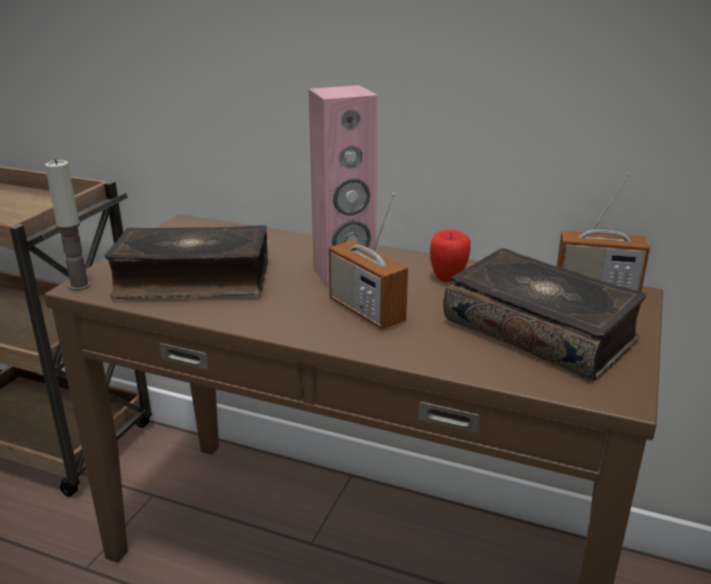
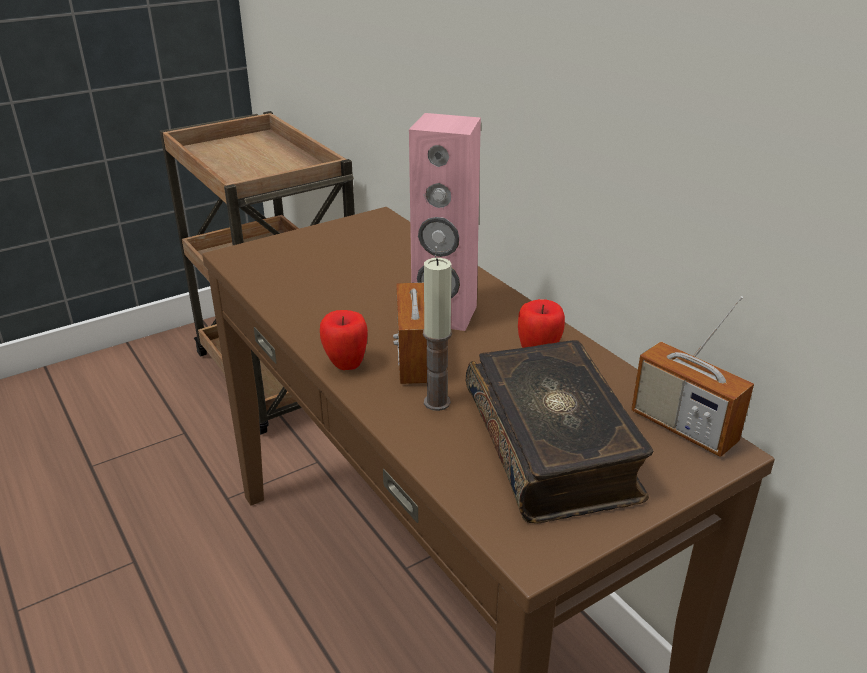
camera: 35 degrees right, 5 degrees up
candle [45,159,91,291] -> candle moved to [423,258,452,411]
book [104,225,268,299] -> none
none -> apple [320,310,368,370]

